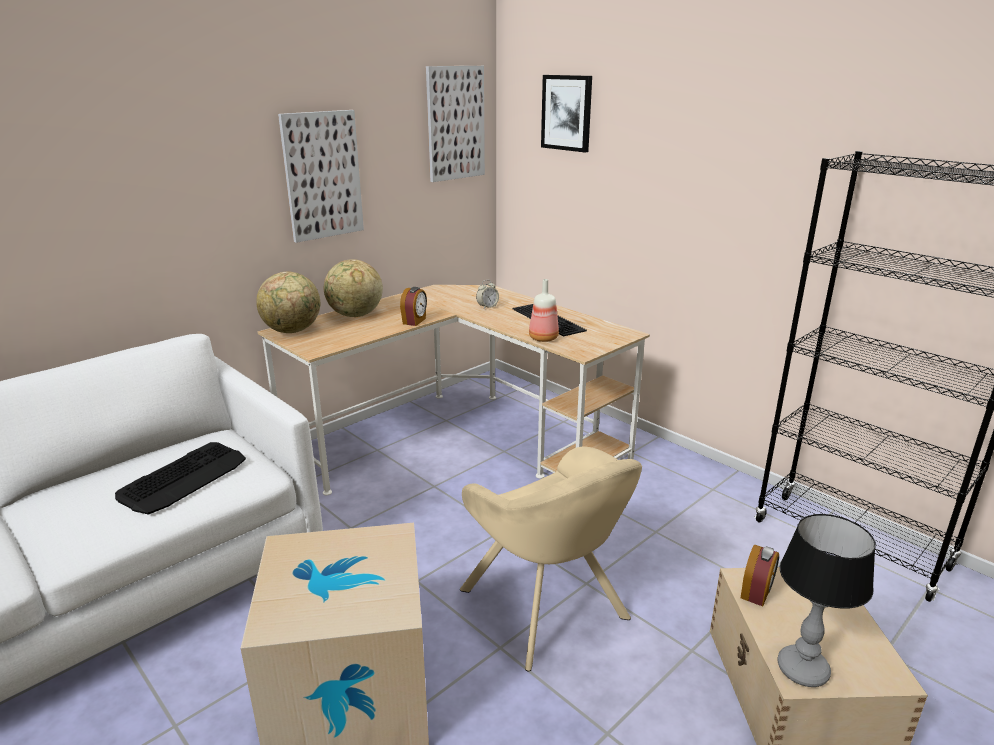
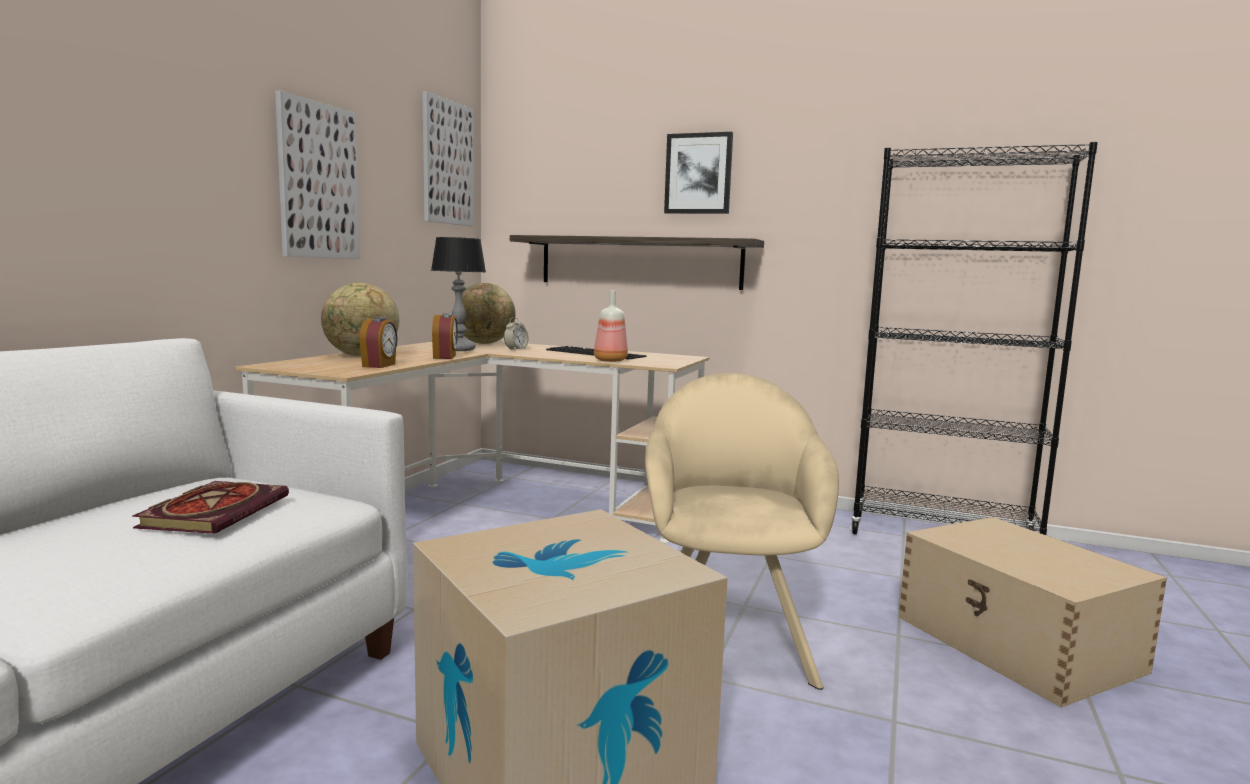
camera: 25 degrees left, 15 degrees down
keyboard [115,442,246,515] -> book [132,481,289,534]
globe [256,271,320,333] -> globe moved to [462,283,516,344]
beige armchair [460,447,642,672] -> beige armchair turned 120 degrees counterclockwise [645,373,839,690]
picture [541,75,592,152] -> picture moved to [664,132,733,214]
alarm clock [741,545,779,606] -> alarm clock moved to [359,317,397,368]
table lamp [777,514,876,687] -> table lamp moved to [431,237,486,351]
none -> shelf [510,235,764,290]

